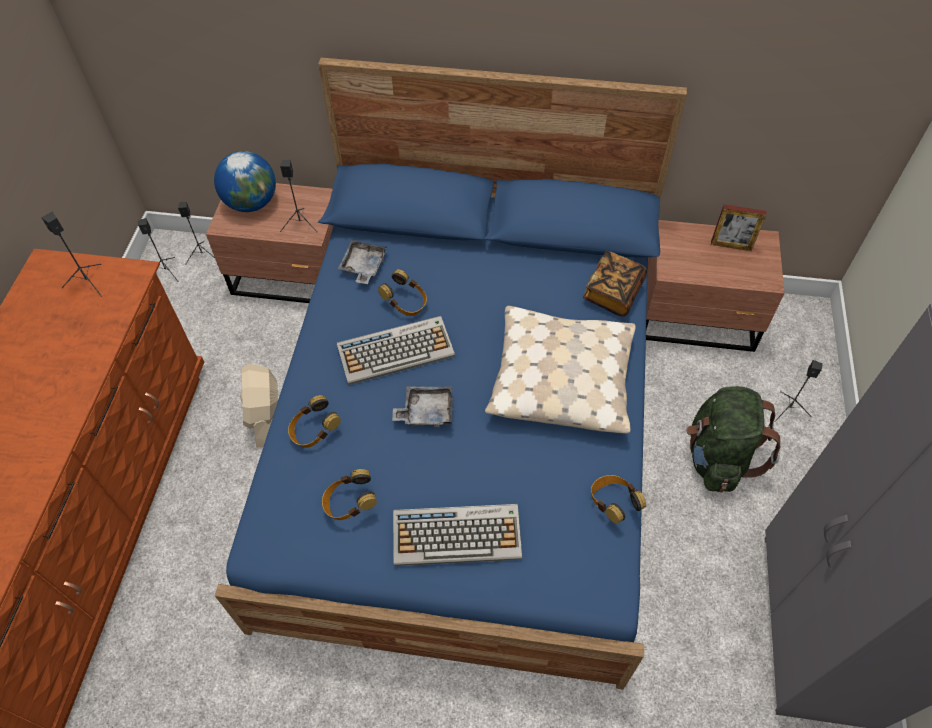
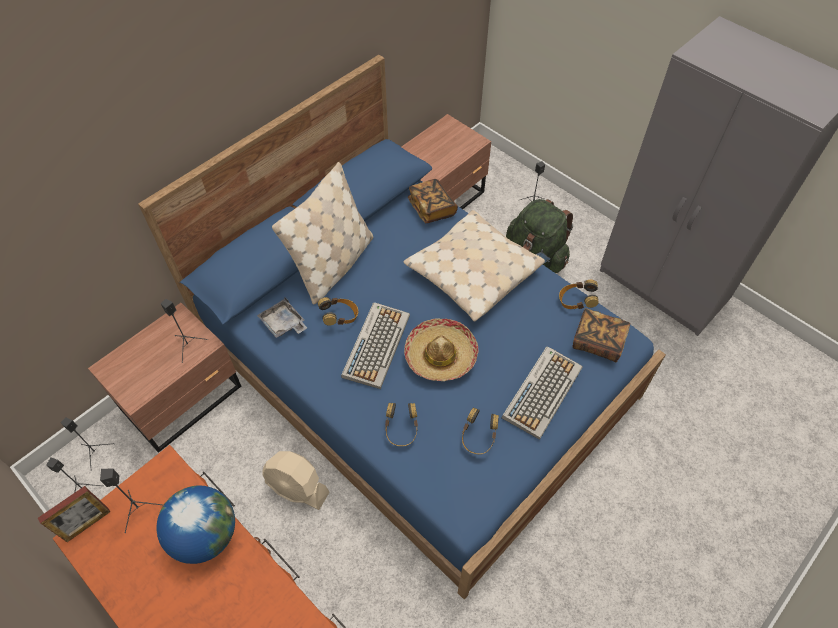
camera: 55 degrees left, 0 degrees up
globe [214,151,276,212] -> globe moved to [156,485,235,564]
grey tray [392,386,453,427] -> hat [404,319,478,381]
picture frame [711,204,766,251] -> picture frame moved to [38,486,110,542]
none -> beige pillow [272,162,373,304]
none -> book [572,308,630,362]

